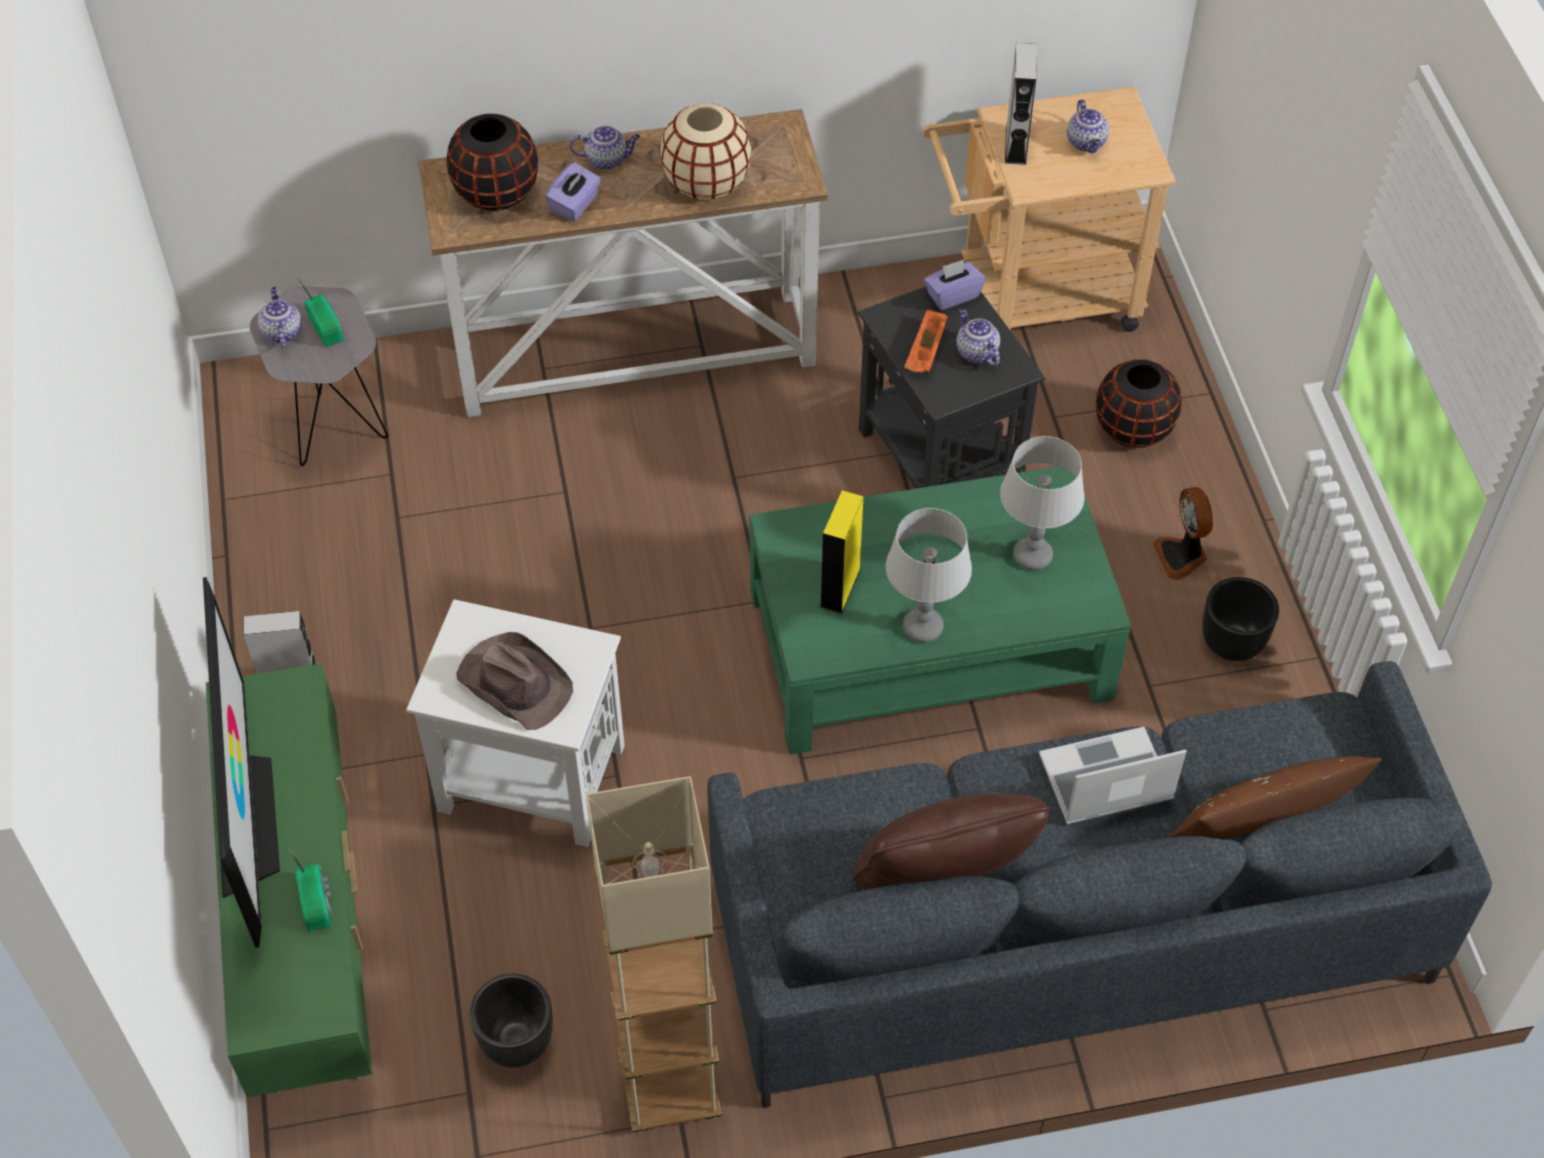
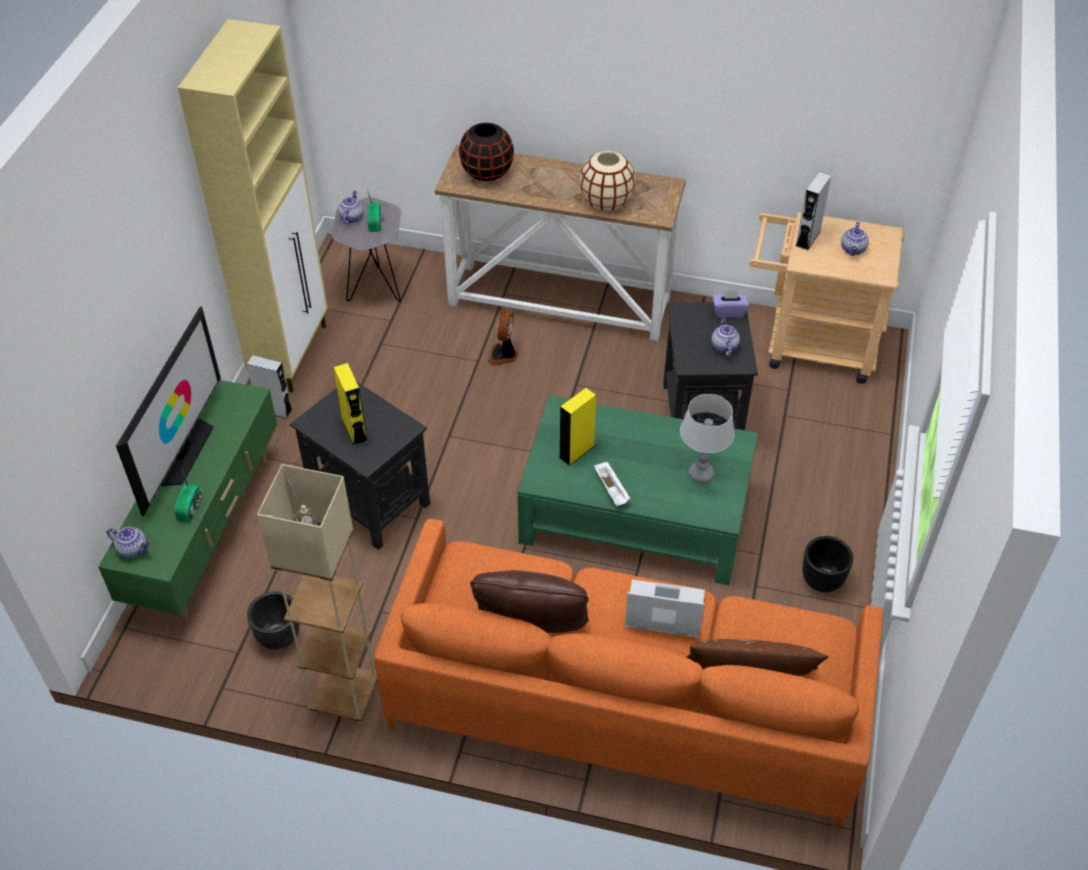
camera: 25 degrees right, 5 degrees down
white side table [406,599,625,847] -> black side table [290,381,430,550]
brown hat [456,632,573,730] -> yellow speaker [334,363,368,446]
purple tissue box [545,162,601,221] -> none
teapot [570,125,640,170] -> teapot moved to [107,527,150,558]
grey sofa [707,661,1492,1108] -> orange sofa [374,519,883,830]
grey table lamp [886,508,972,642] -> white tray [594,462,630,506]
orange tray [904,309,948,372] -> none
black vase [1096,359,1182,448] -> none
fan [1153,487,1213,580] -> fan moved to [488,310,518,366]
none -> beige cabinet [177,19,328,392]

